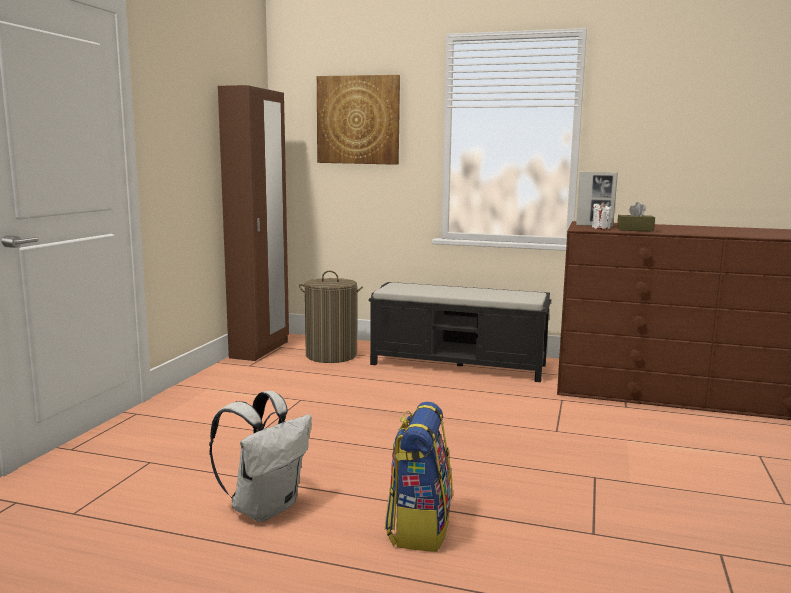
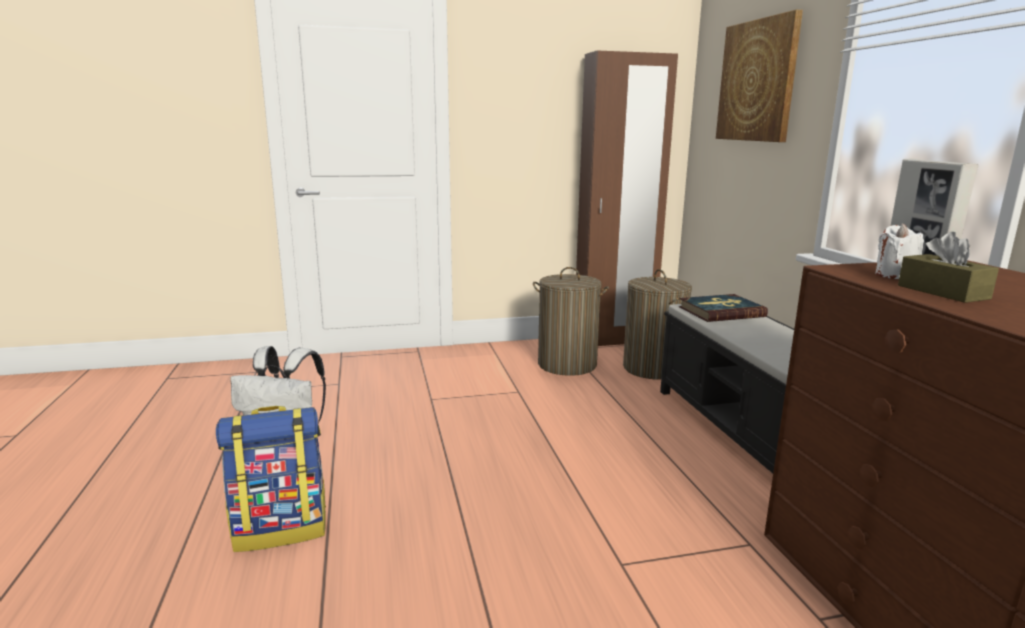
camera: 60 degrees right, 5 degrees up
none -> laundry basket [533,267,609,376]
none -> book [679,294,768,322]

